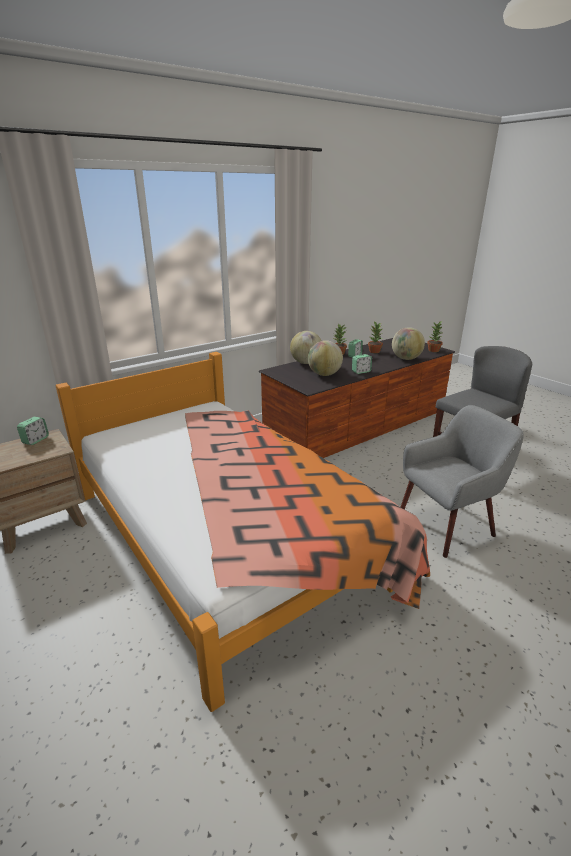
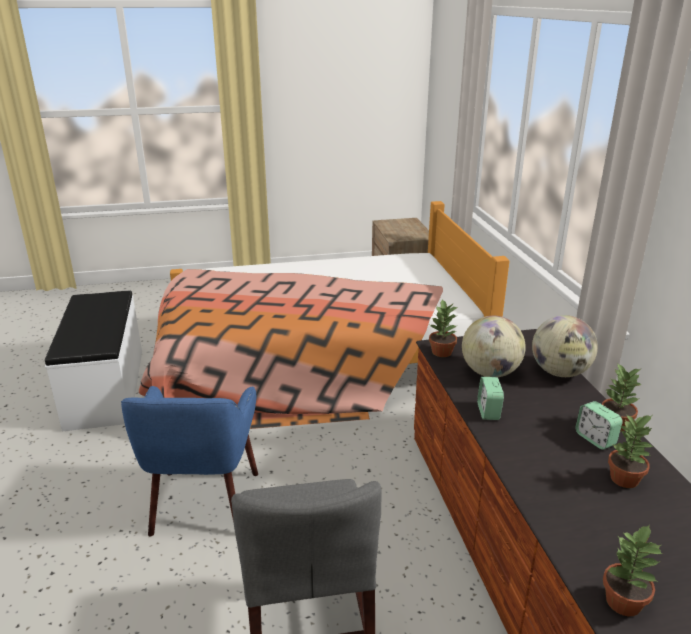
camera: 115 degrees right, 0 degrees up
alarm clock [17,417,49,445] -> none
globe [392,327,425,360] -> none
grey armchair [400,405,524,558] -> blue armchair [121,386,258,536]
none -> white bench [45,291,142,431]
none -> potted plant [429,299,458,357]

